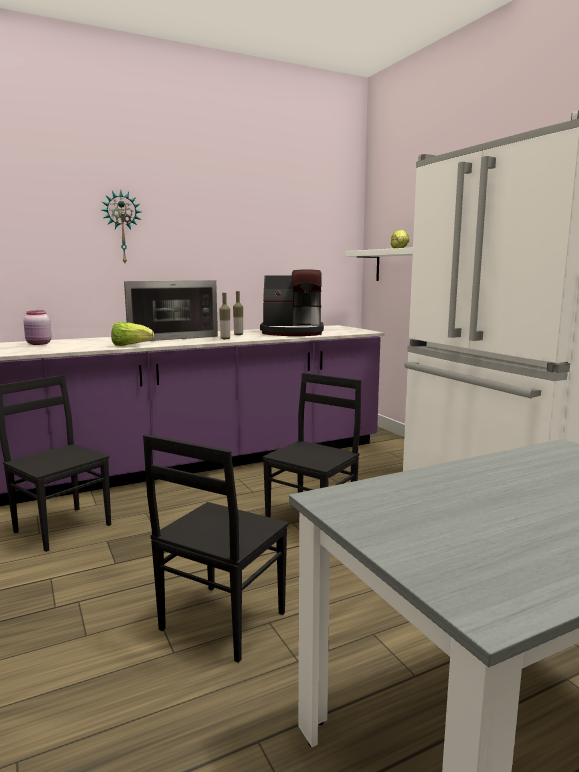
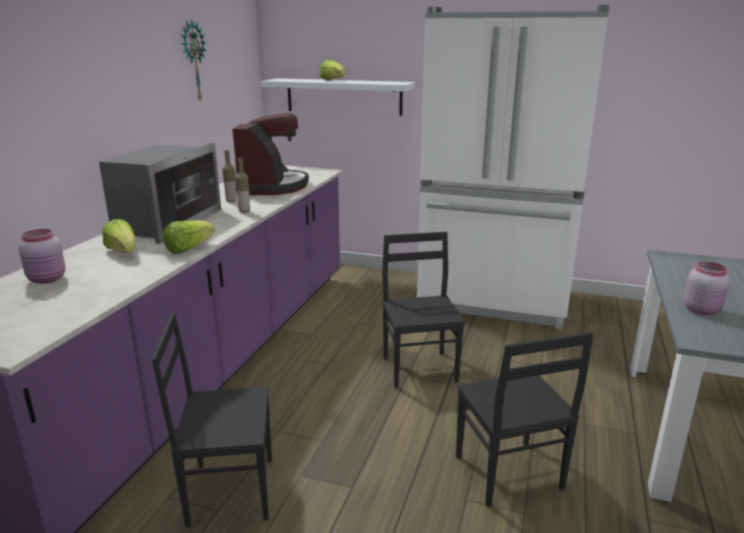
camera: 45 degrees left, 10 degrees up
wall clock [102,190,141,263] -> wall clock moved to [181,19,206,101]
coffee machine [260,269,324,336] -> coffee machine turned 45 degrees counterclockwise [232,113,309,195]
none -> lettuce [102,219,136,253]
none -> pink jar [684,262,730,315]

